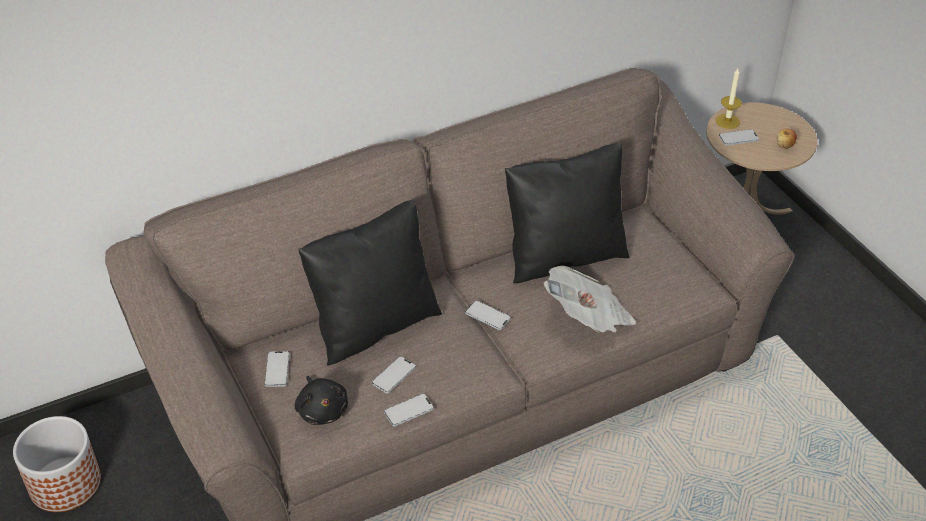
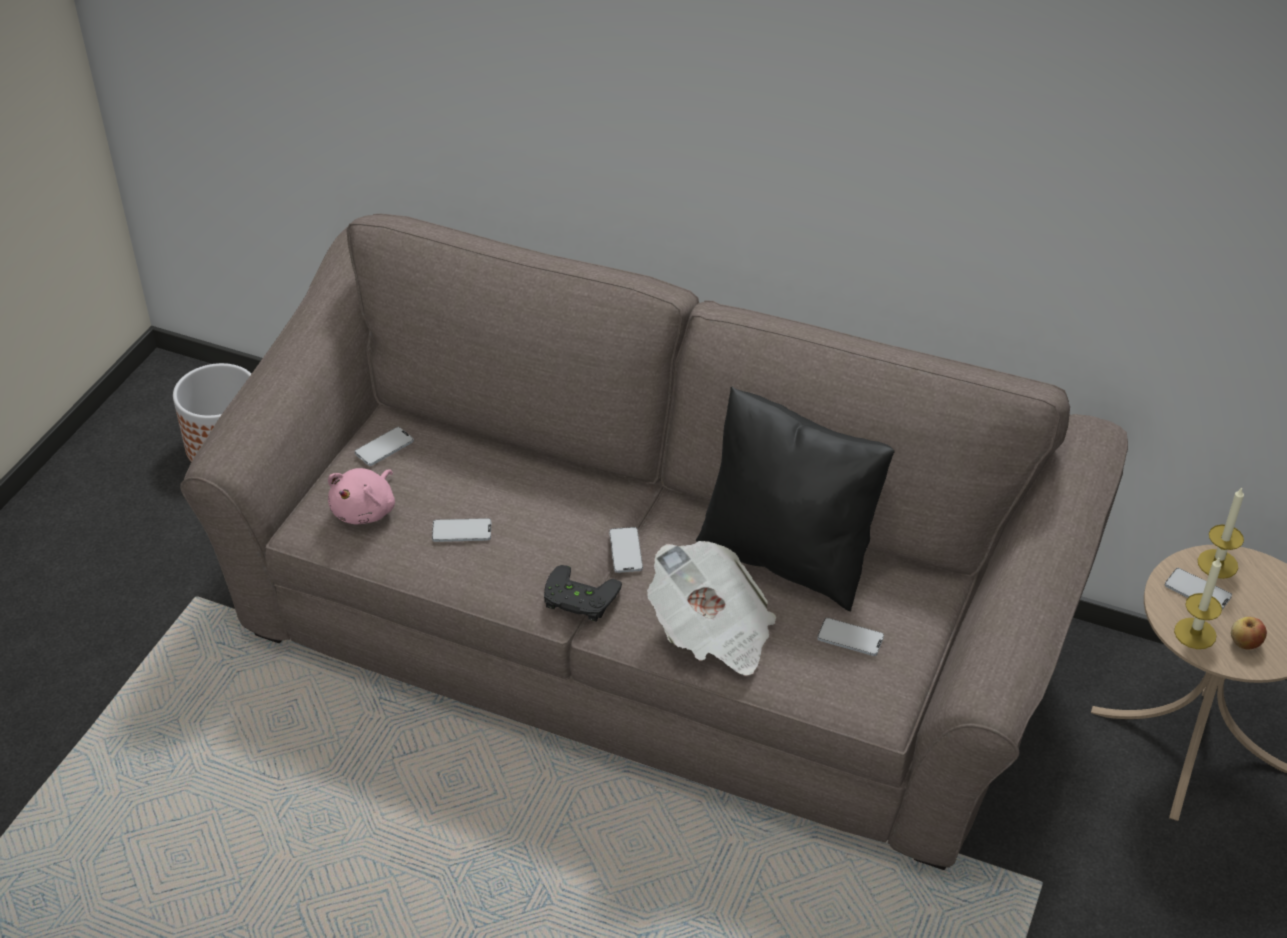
camera: 50 degrees right, 0 degrees up
black plush toy [295,376,348,425] -> pink plush toy [328,468,395,524]
black pillow [298,200,442,365] -> none
phone [384,394,434,426] -> phone moved to [817,618,884,656]
none -> black game controller [544,565,622,621]
none -> candle [1174,558,1222,649]

